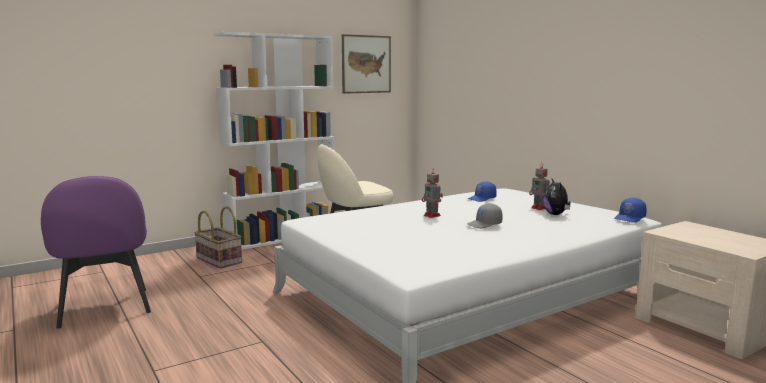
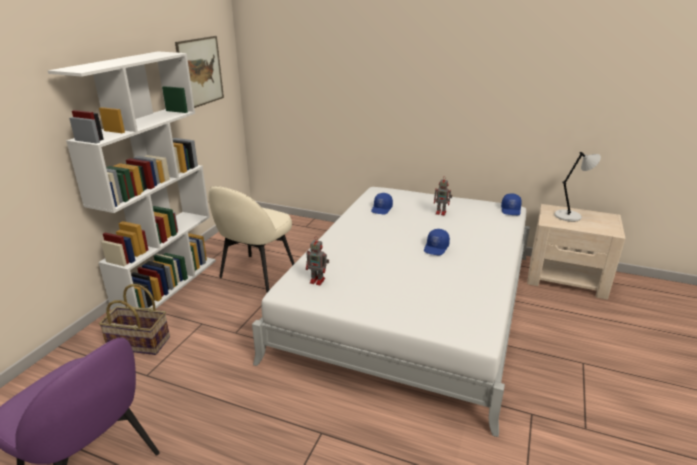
camera: 35 degrees left, 15 degrees up
toy robot [422,168,443,218] -> toy robot moved to [306,238,329,285]
grey cap [467,203,503,229] -> blue cap [424,229,450,255]
plush toy [543,179,571,215] -> none
none -> grey table lamp [555,152,601,222]

